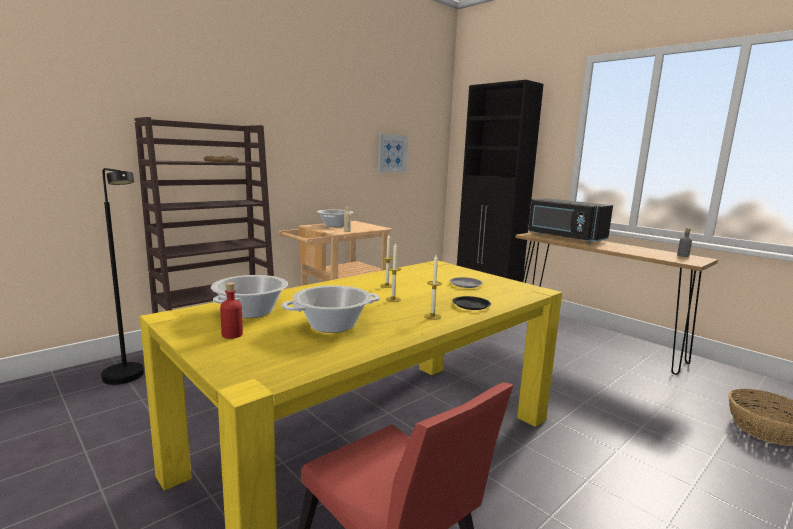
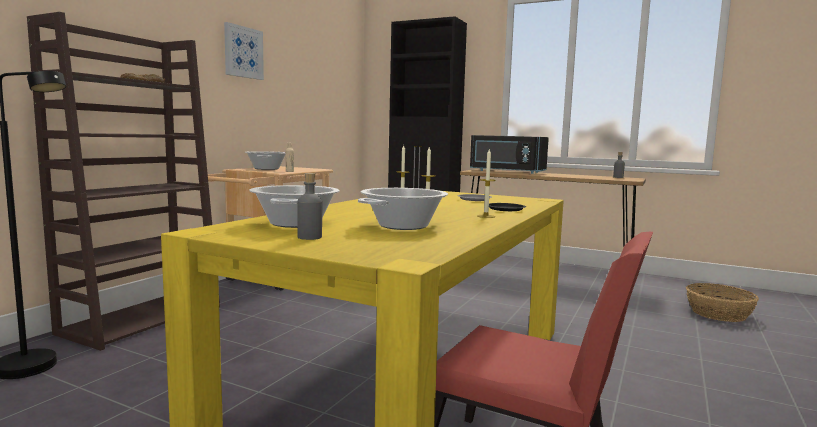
camera: 20 degrees left, 5 degrees down
red bottle [220,282,243,339] -> grey bottle [297,173,322,240]
picture [378,134,408,172] -> picture moved to [224,22,264,80]

